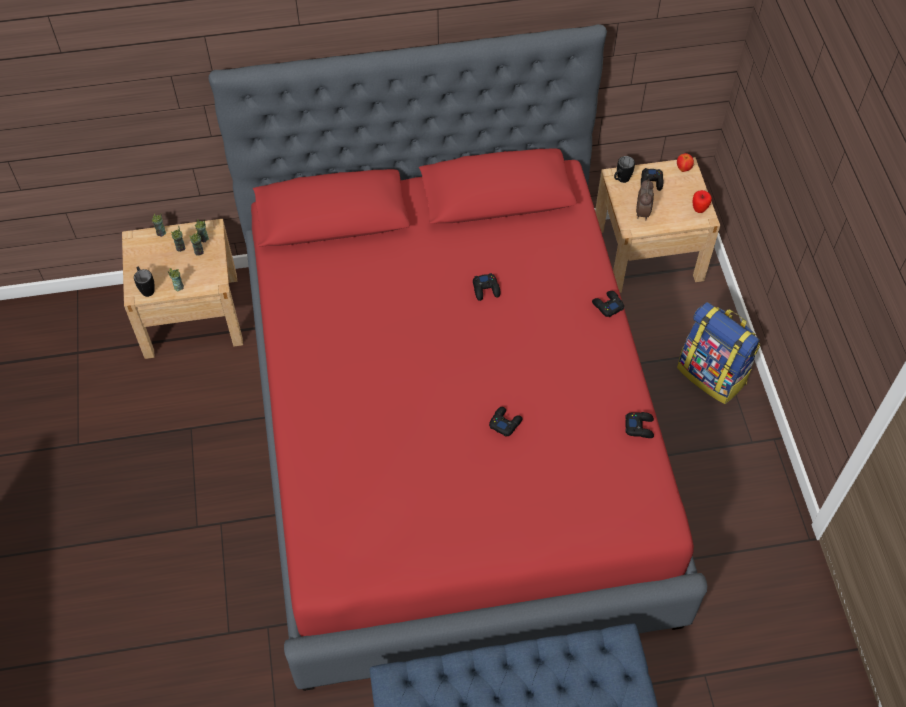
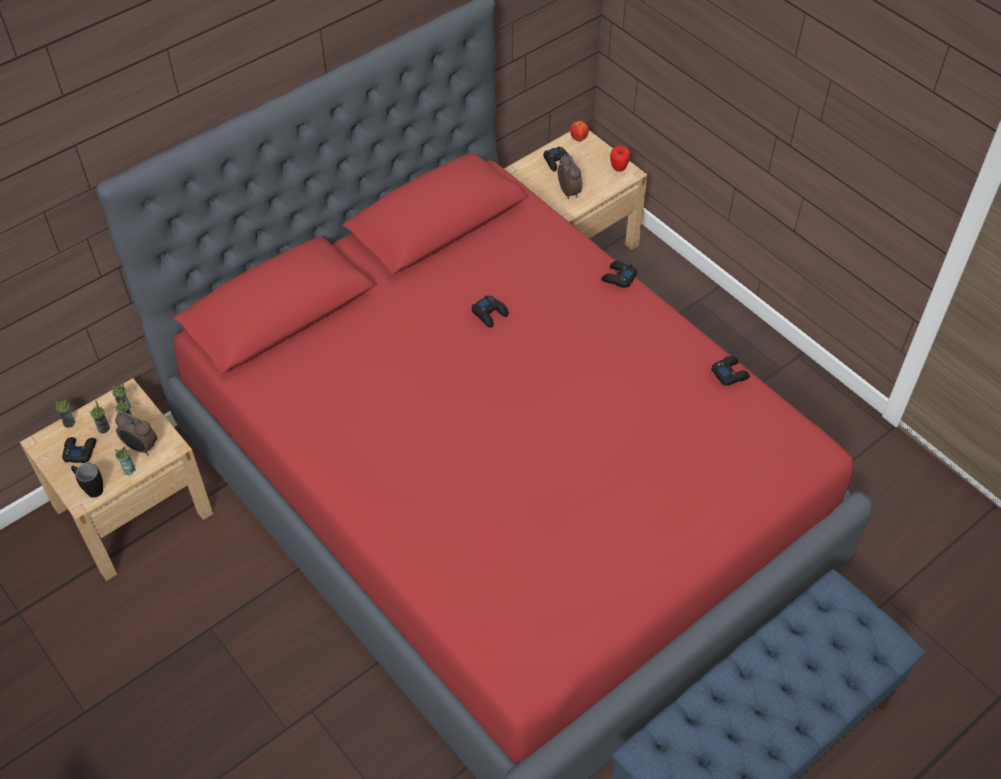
camera: 30 degrees left, 5 degrees down
black game controller [489,407,522,437] -> black game controller moved to [62,437,96,463]
black mug [614,156,635,183] -> none
backpack [677,302,760,404] -> none
none -> alarm clock [115,412,157,455]

